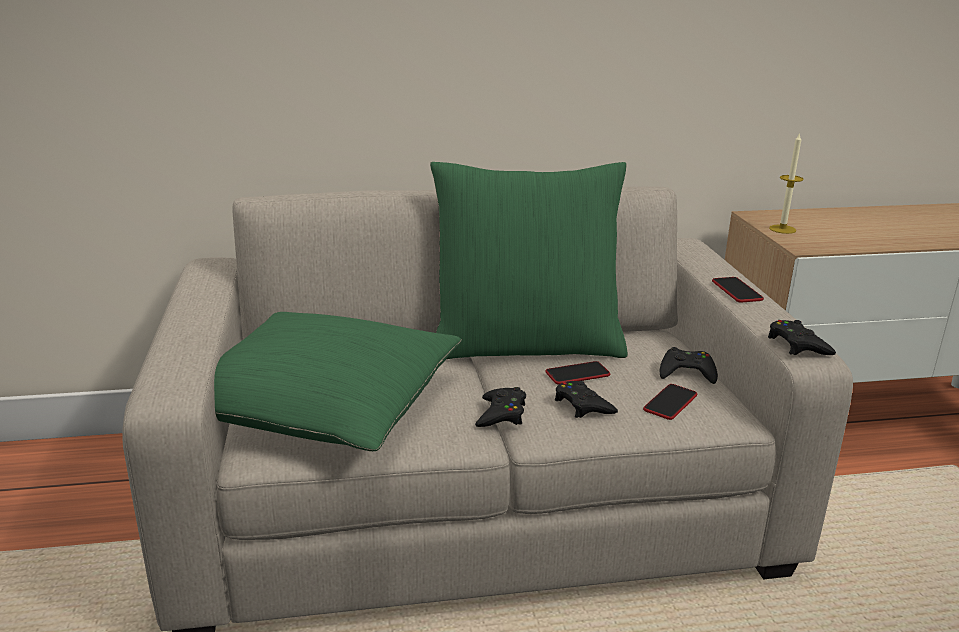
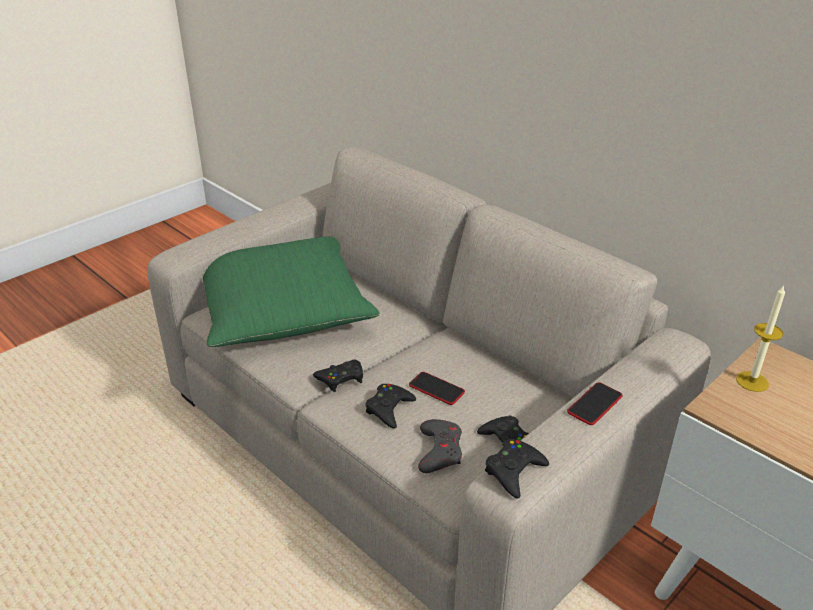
camera: 55 degrees right, 10 degrees up
green pillow [430,162,628,359] -> none
phone [643,384,697,420] -> grey game controller [418,419,462,473]

